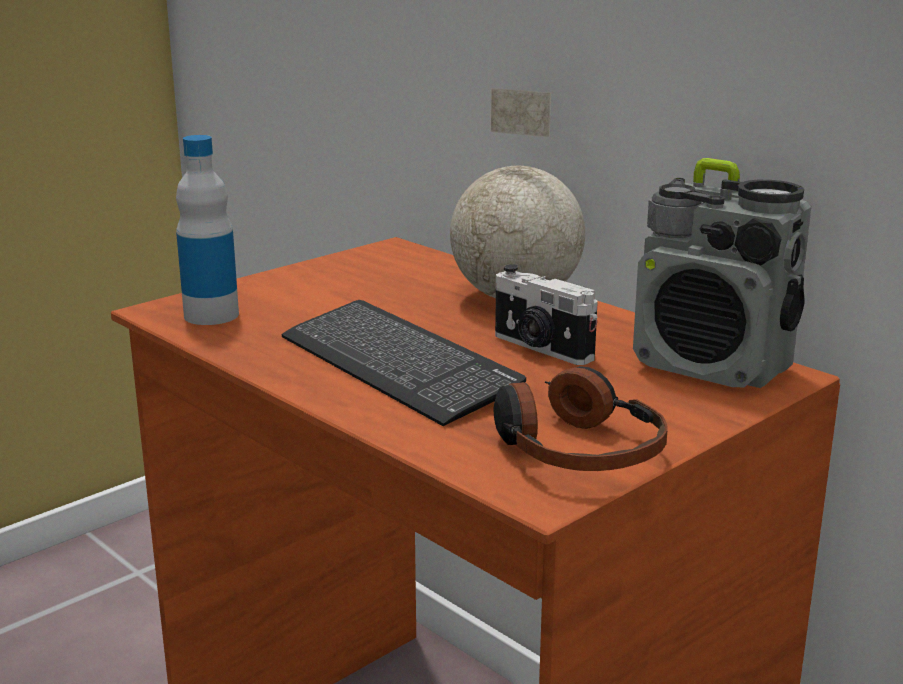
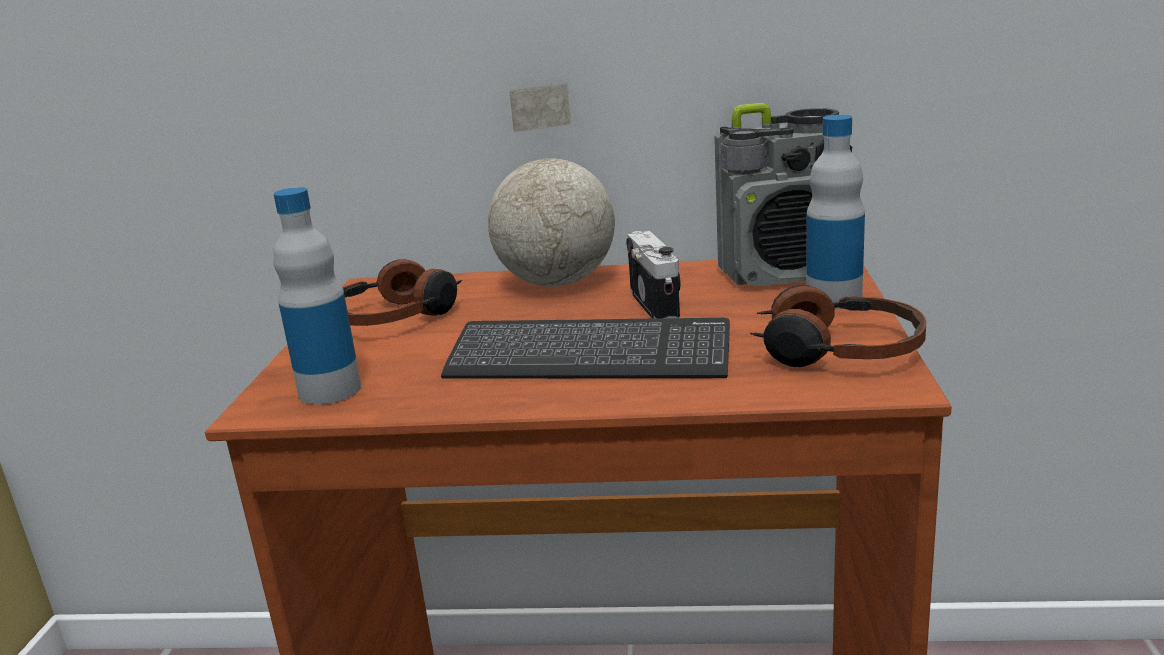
camera: 40 degrees left, 0 degrees up
camera [495,264,598,365] -> camera turned 105 degrees counterclockwise [626,231,681,319]
none -> headphones [343,259,462,326]
none -> bottle [806,115,865,309]

